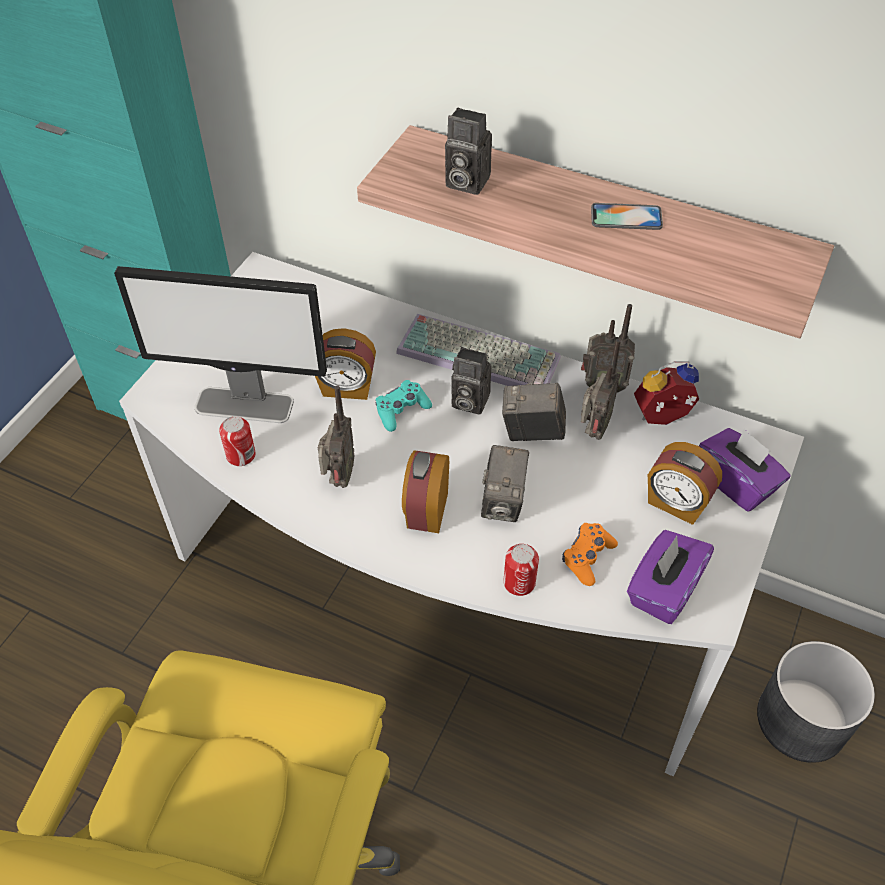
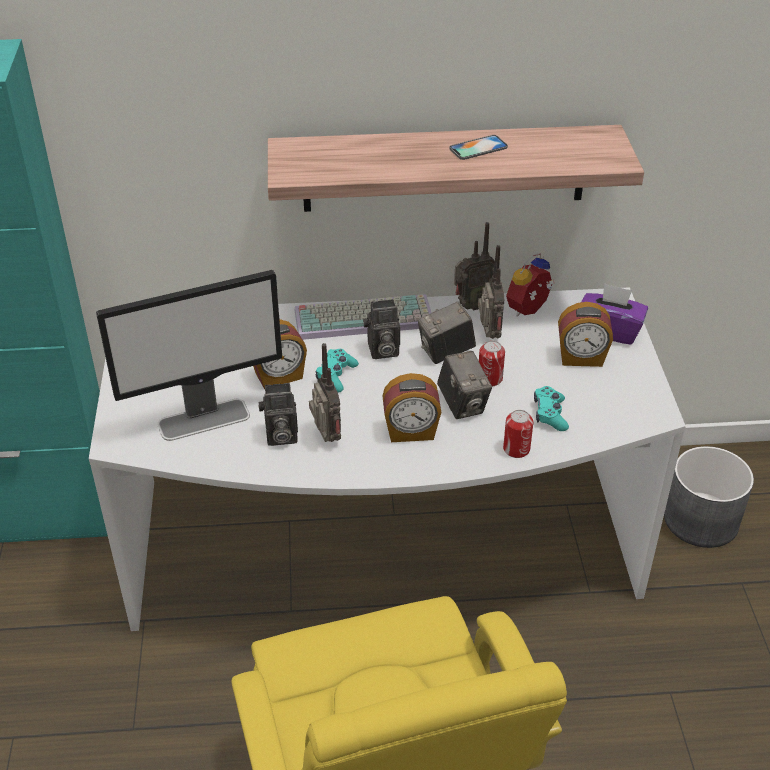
camera: 30 degrees left, 10 degrees down
can [219,416,256,466] -> can moved to [479,341,505,386]
alarm clock [402,450,449,533] -> alarm clock turned 75 degrees counterclockwise [382,373,442,442]
camera [445,107,492,195] -> camera moved to [259,383,298,446]
orange game controller [562,523,618,586] -> turquoise game controller [534,386,569,431]
purple tissue box [627,530,714,624] -> none

